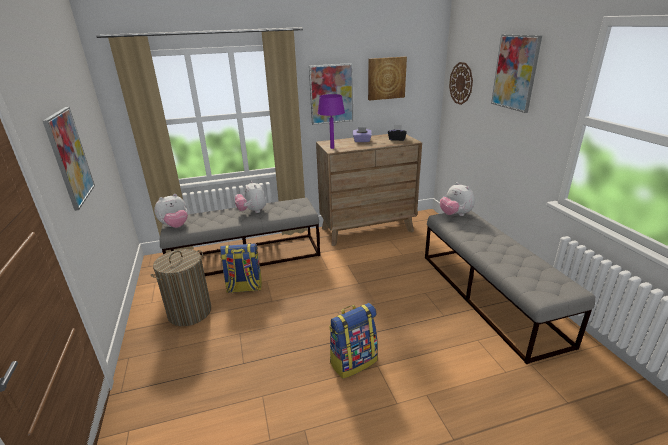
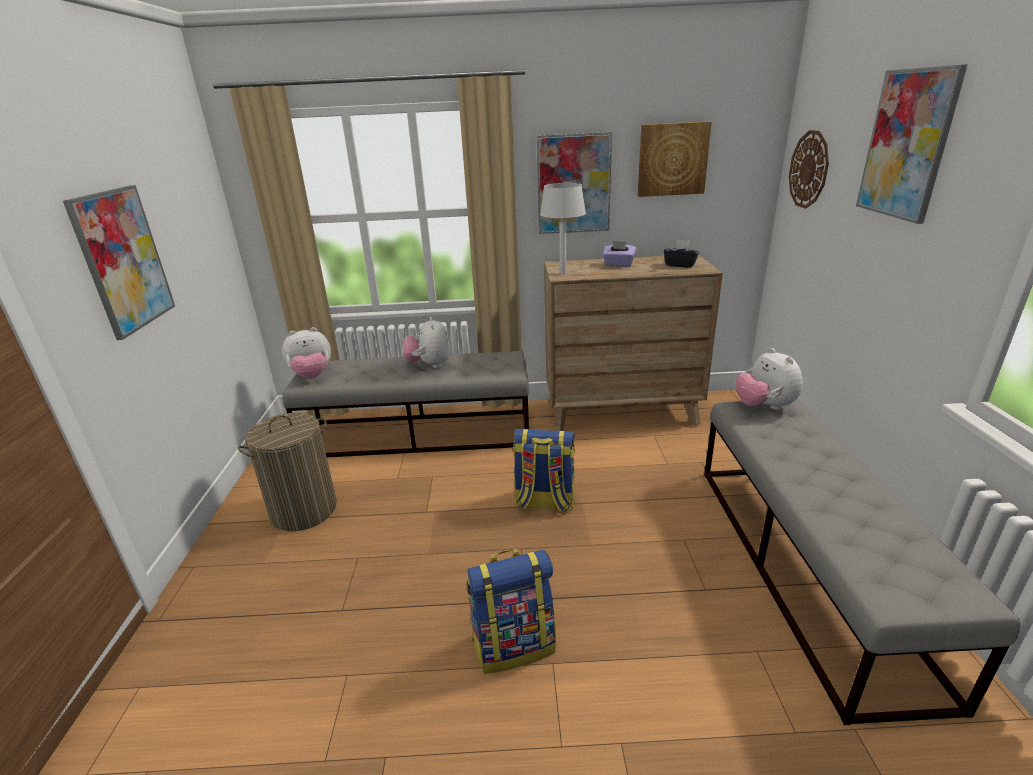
camera: 15 degrees right, 0 degrees up
backpack [220,243,262,293] -> backpack moved to [513,428,575,511]
purple table lamp [318,94,345,149] -> grey table lamp [540,183,586,274]

